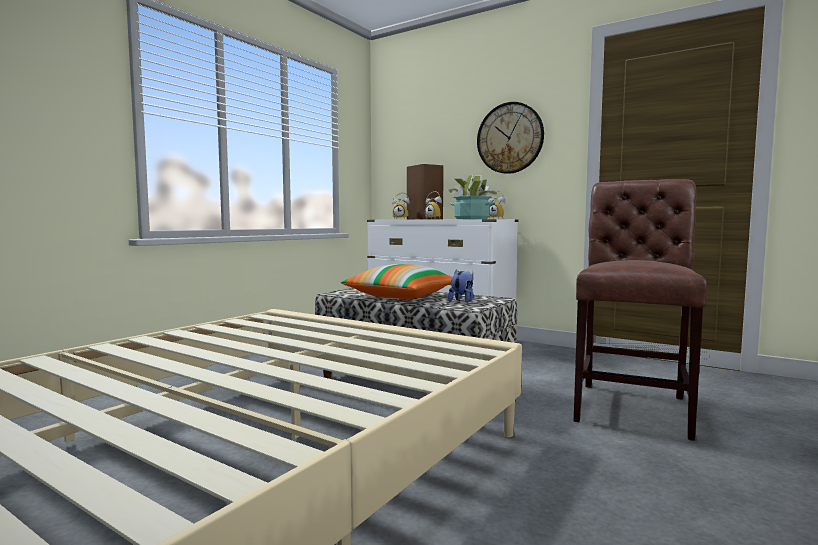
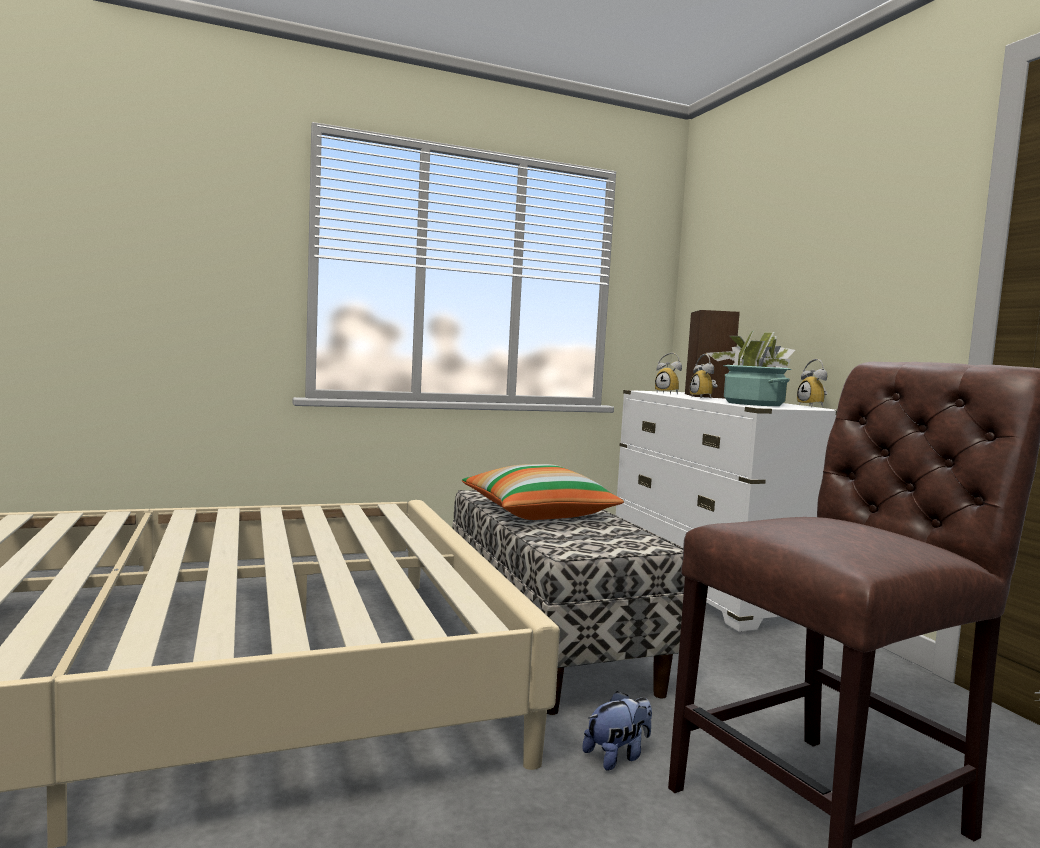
camera: 35 degrees right, 0 degrees up
plush toy [448,270,474,303] -> plush toy moved to [582,691,652,771]
wall clock [477,102,544,174] -> none

